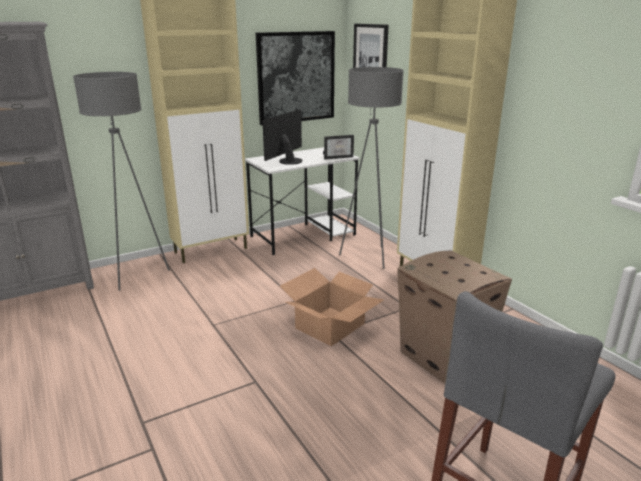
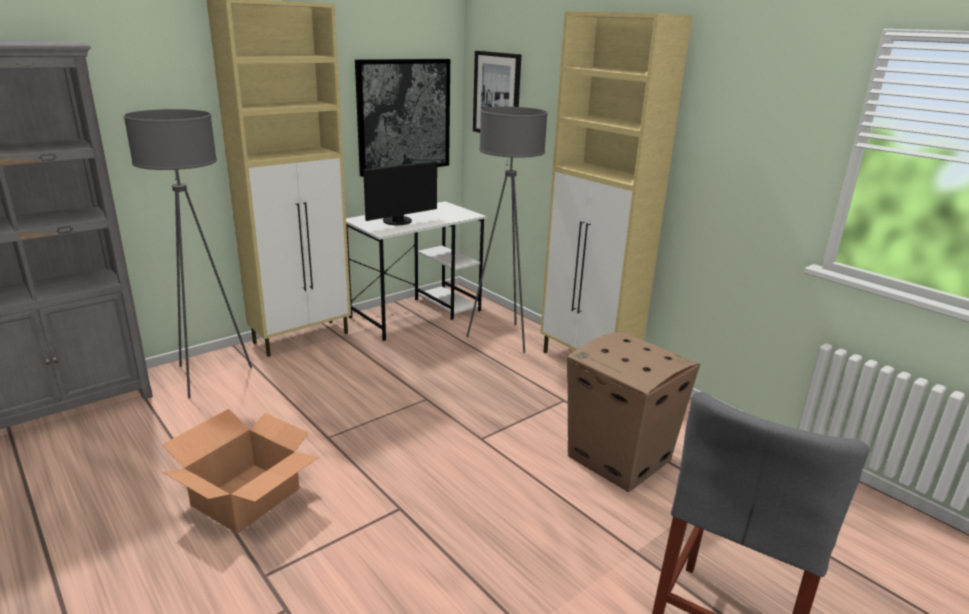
camera: 10 degrees left, 0 degrees up
monitor [263,109,302,165] -> monitor turned 150 degrees counterclockwise [363,161,437,225]
cardboard box [280,268,384,346] -> cardboard box moved to [162,409,319,534]
picture frame [323,135,354,159] -> none

